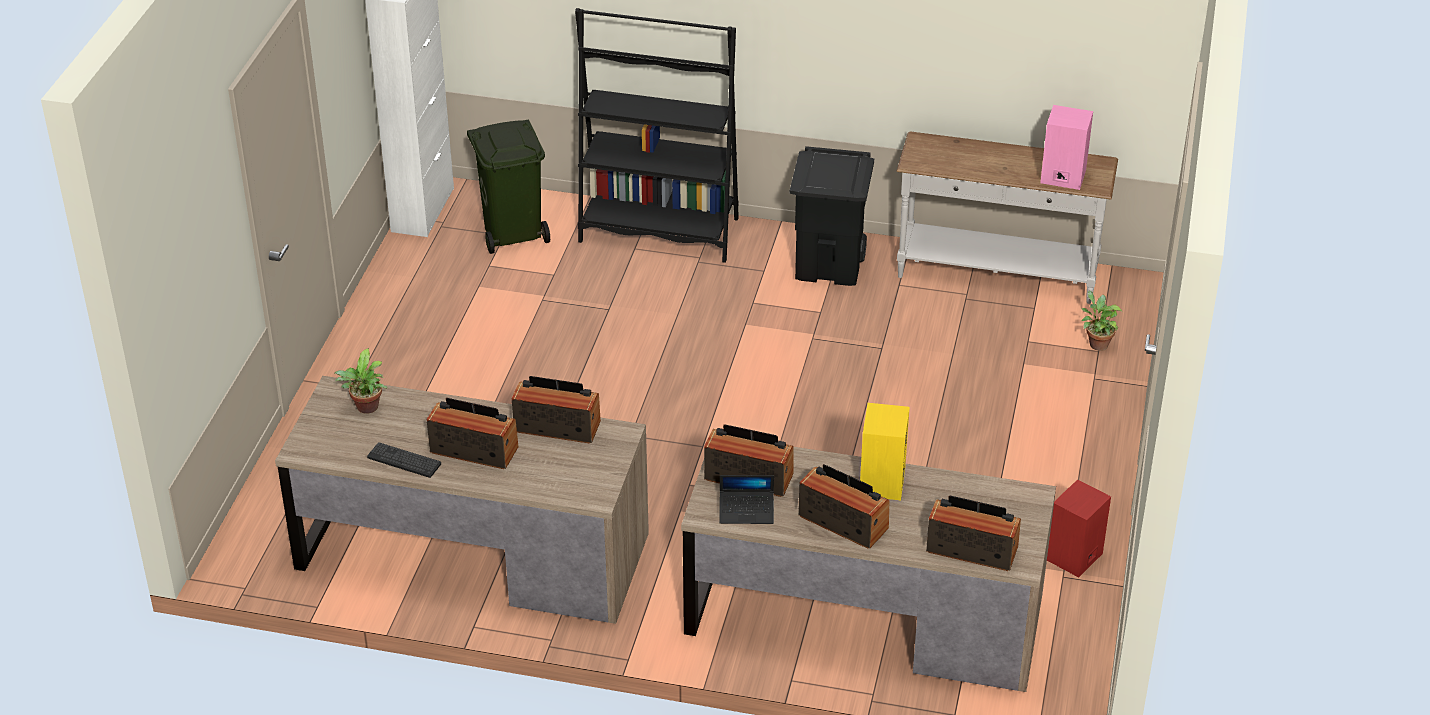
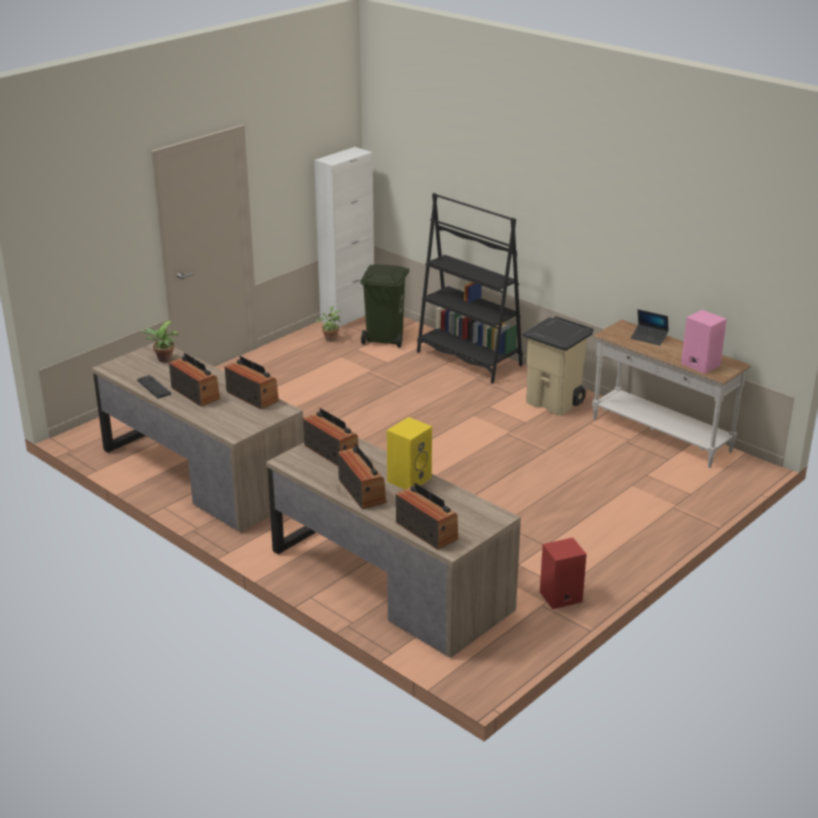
camera: 30 degrees right, 10 degrees down
laptop [719,475,774,524] -> laptop moved to [631,309,669,346]
black trash can [790,146,874,286] -> beige trash can [522,316,594,416]
potted plant [1081,291,1122,351] -> potted plant moved to [315,306,340,342]

